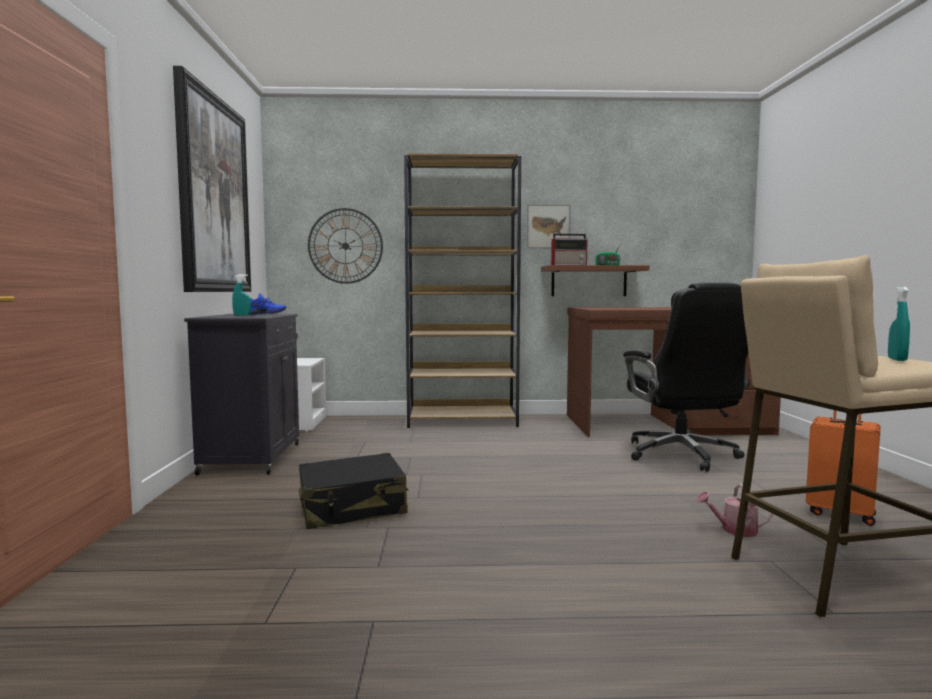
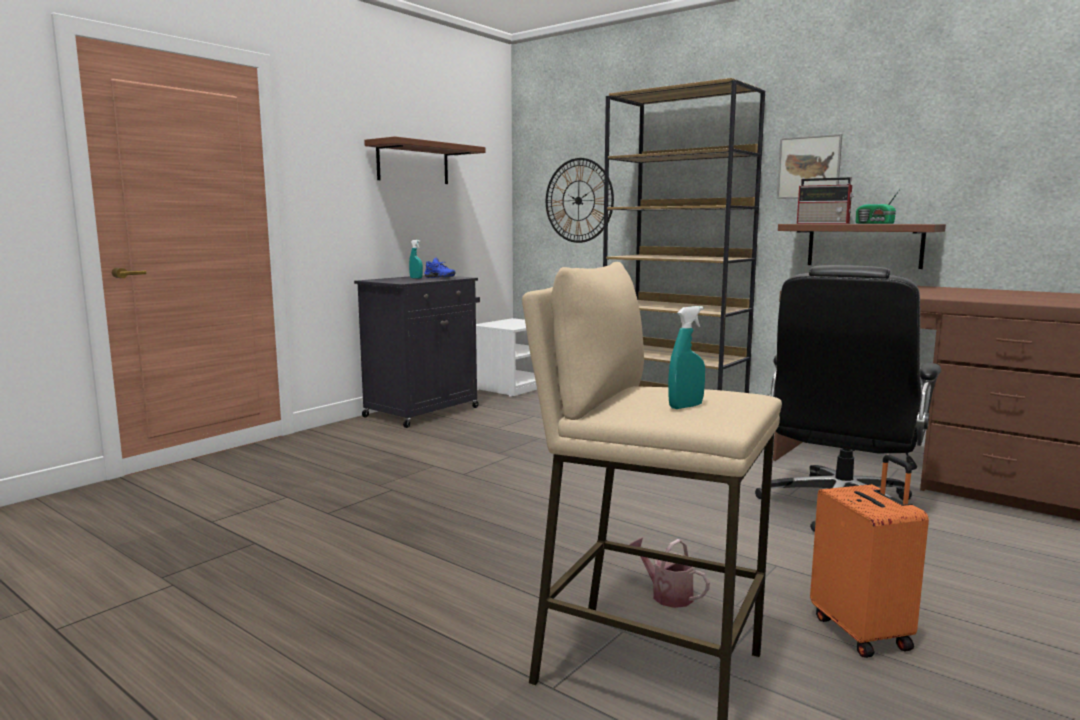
camera: 40 degrees right, 5 degrees up
picture [173,66,251,292] -> brown shelf [364,136,486,184]
black suitcase [299,453,409,529] -> none

